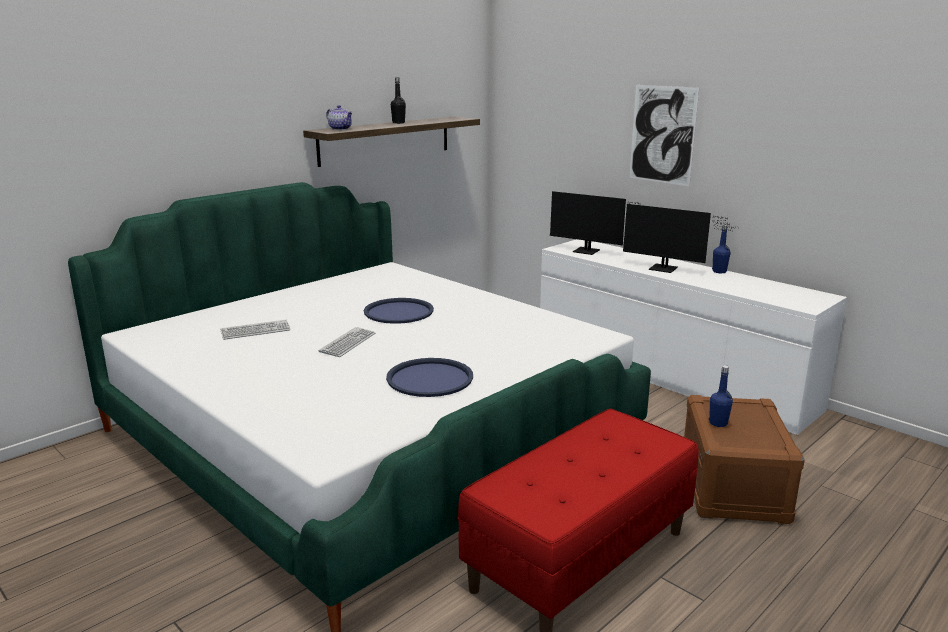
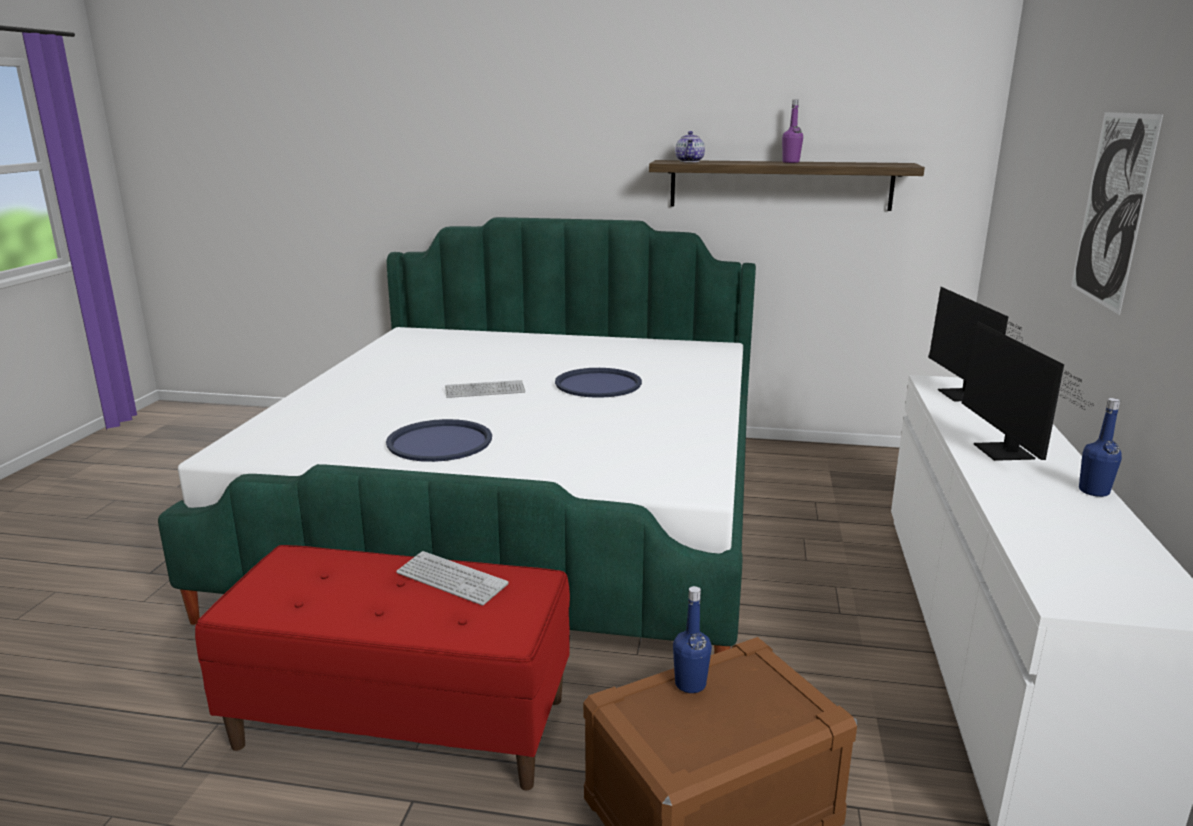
camera: 55 degrees right, 0 degrees up
keyboard [220,320,291,340] -> keyboard moved to [396,551,509,606]
black bottle [391,77,406,124] -> purple bottle [782,100,803,163]

